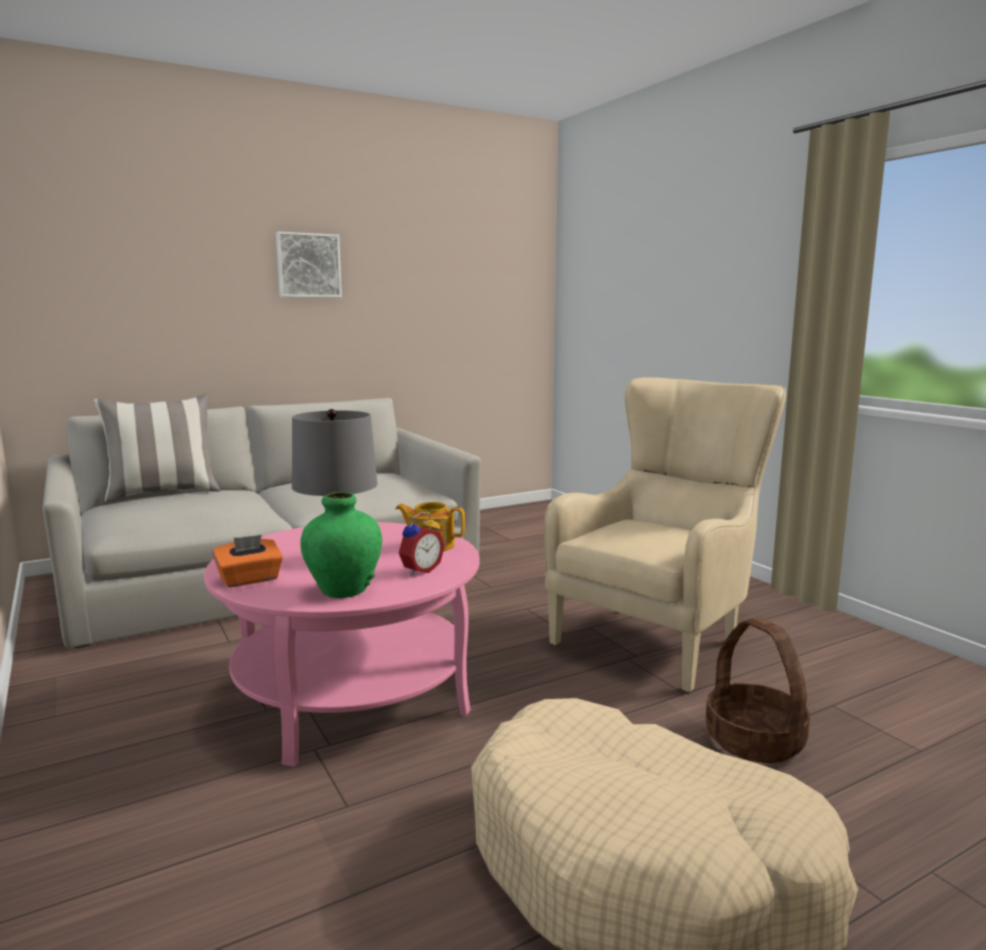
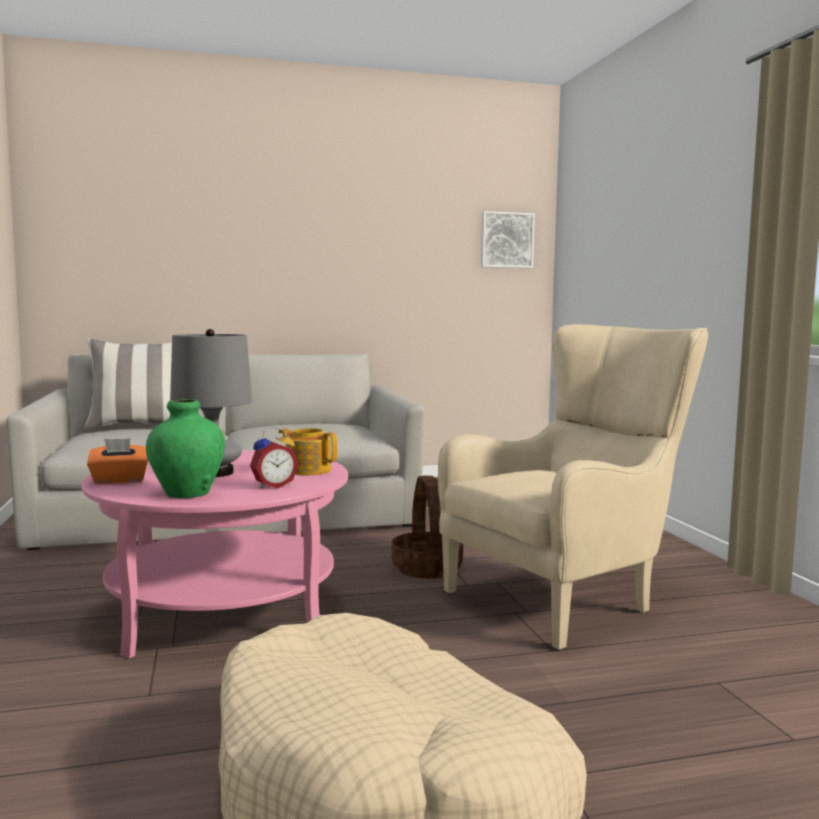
camera: 15 degrees right, 5 degrees down
picture [276,232,342,298] -> picture moved to [481,211,535,268]
basket [706,618,810,763] -> basket moved to [391,475,463,578]

